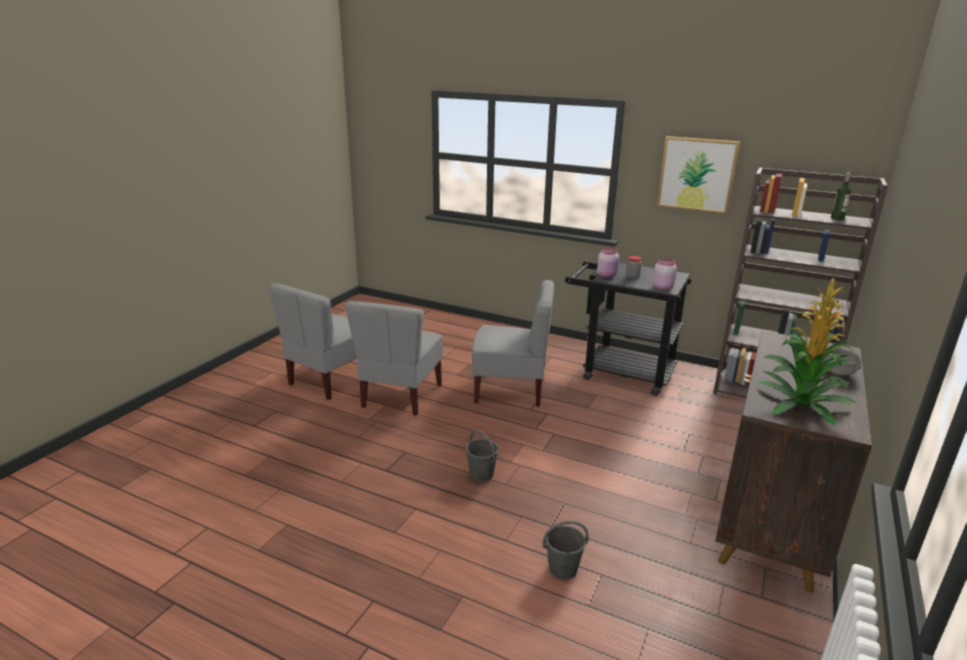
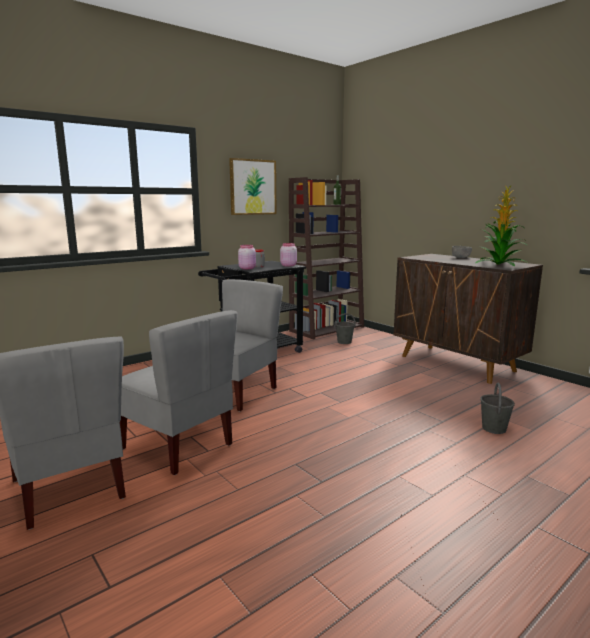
camera: 65 degrees left, 10 degrees down
grey bucket [466,430,499,482] -> grey bucket moved to [334,313,356,344]

